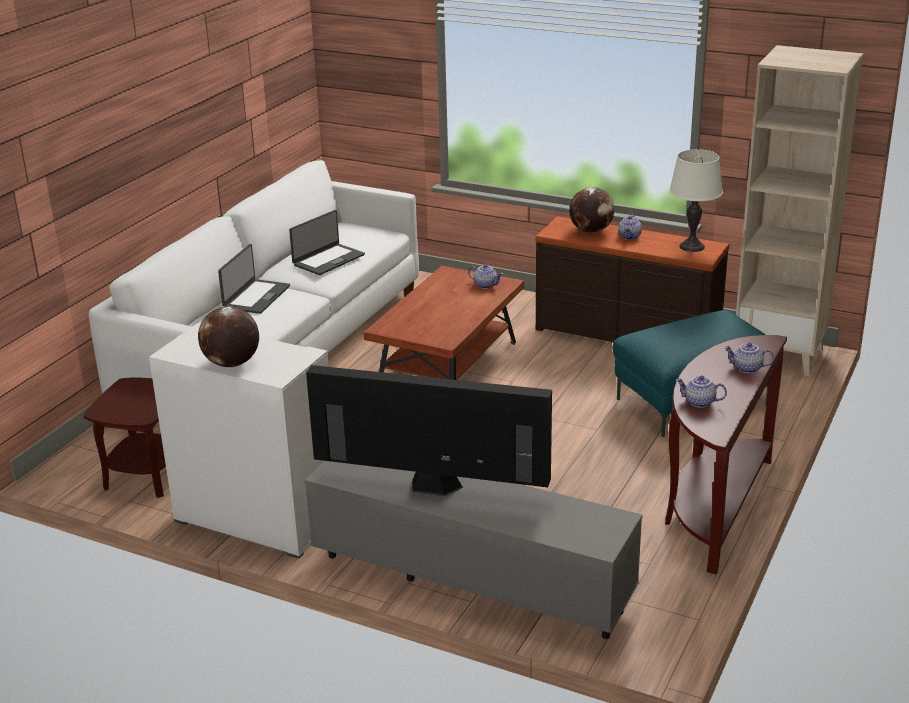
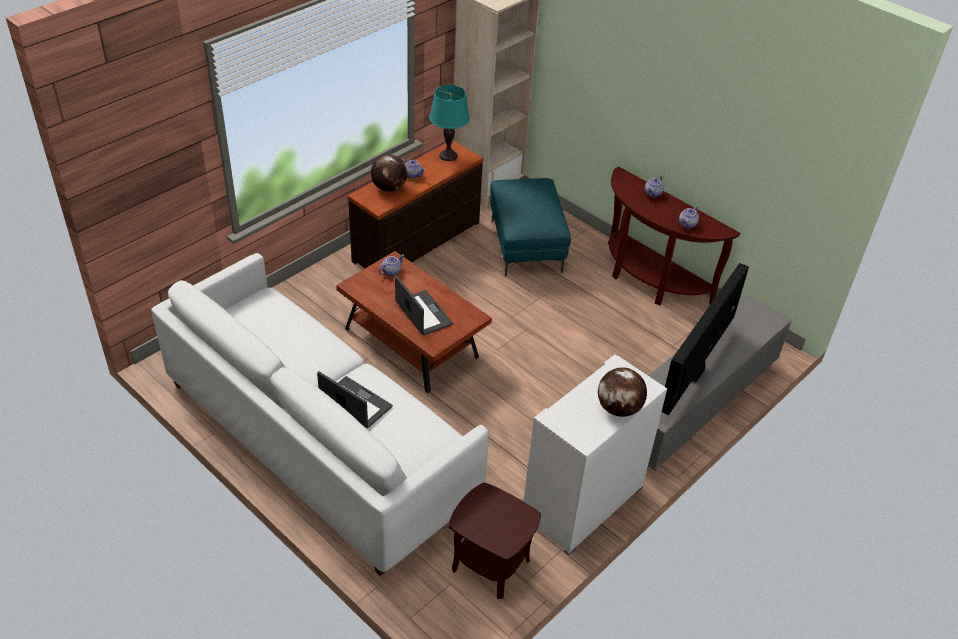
camera: 75 degrees left, 15 degrees up
laptop [289,210,365,275] -> laptop moved to [395,275,453,335]
white table lamp [669,149,723,252] -> turquoise table lamp [429,85,470,161]

